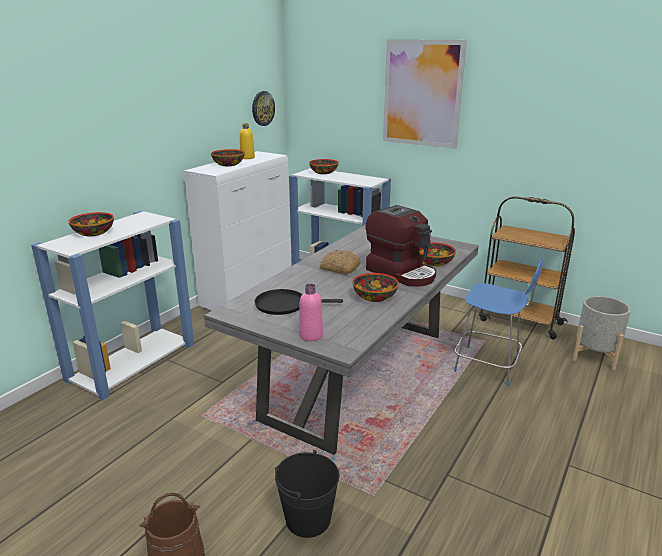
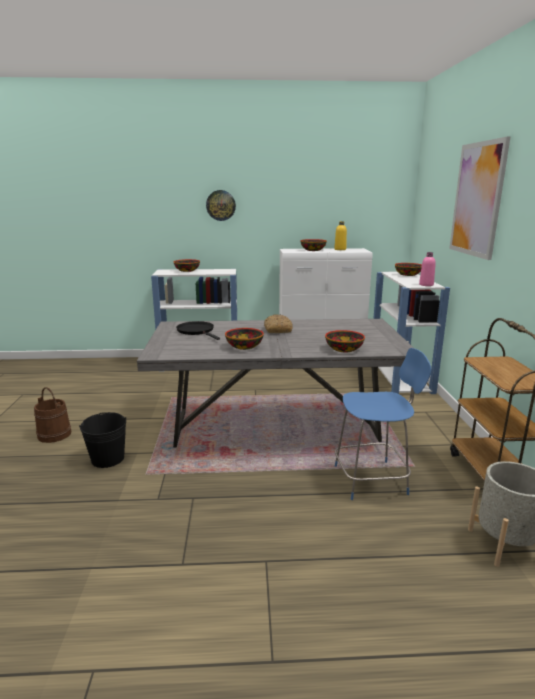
camera: 55 degrees right, 5 degrees down
wall clock [252,91,275,126] -> wall clock moved to [206,190,236,221]
pink bottle [299,284,323,341] -> pink bottle moved to [419,252,436,286]
coffee machine [366,205,436,287] -> none
blue chair [454,254,544,386] -> blue chair turned 90 degrees counterclockwise [335,348,431,500]

